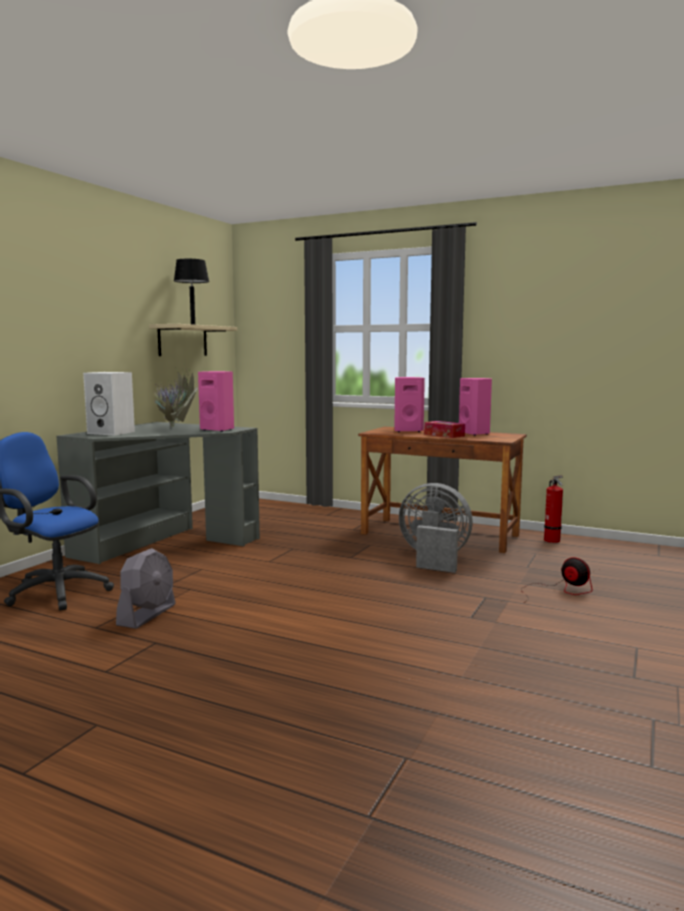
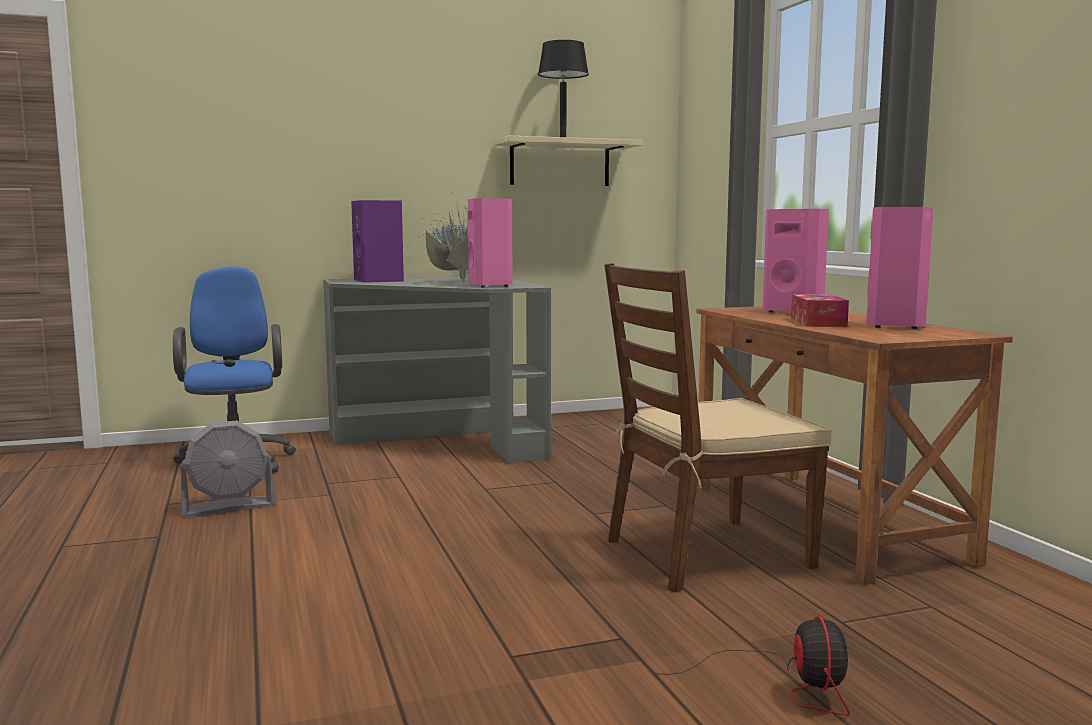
camera: 45 degrees right, 0 degrees up
white speaker [83,372,135,435] -> purple speaker [351,200,404,283]
grey fan [399,483,473,573] -> brown chair [604,263,832,593]
fire extinguisher [544,475,563,543] -> none

